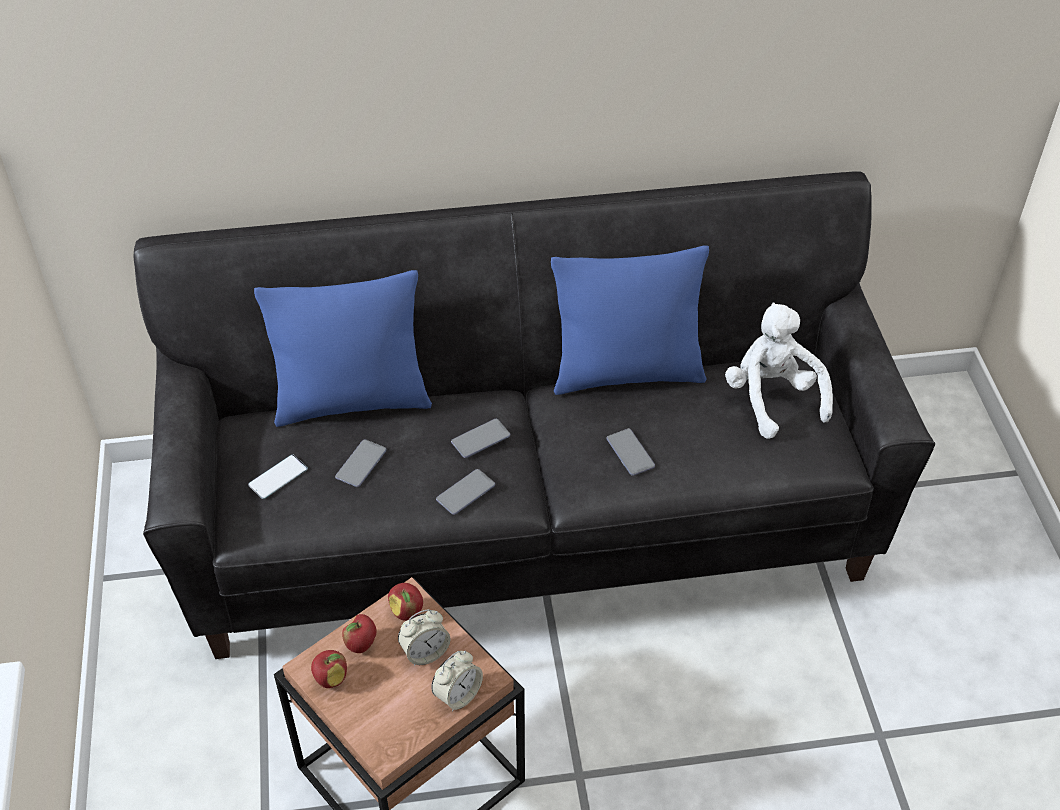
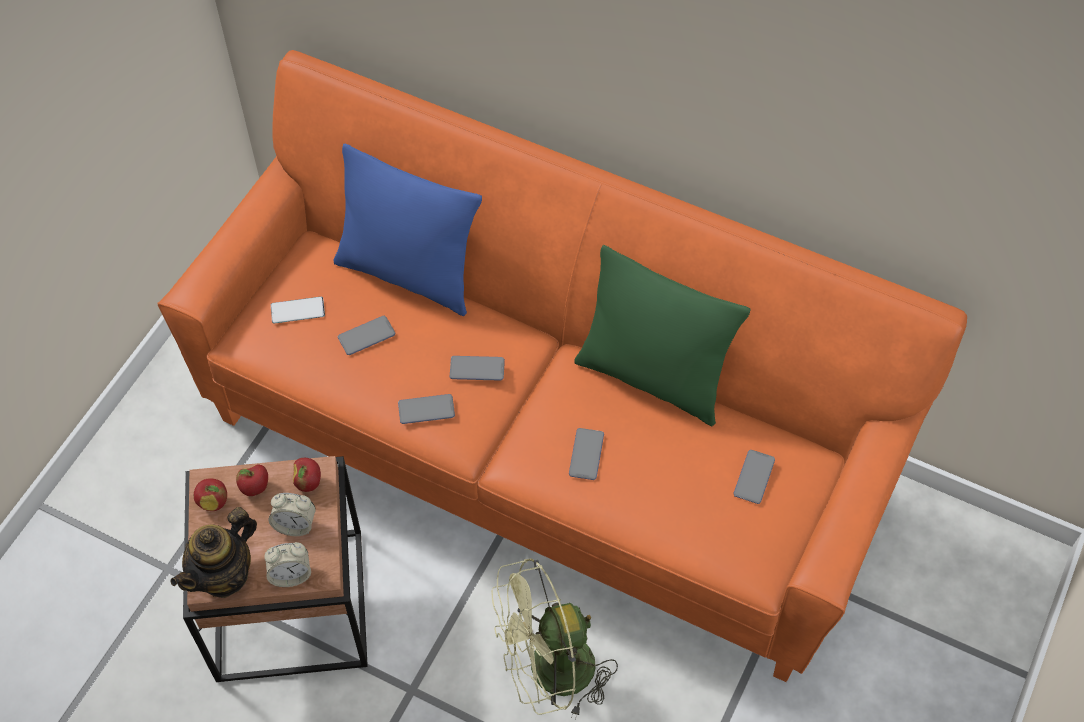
camera: 35 degrees right, 10 degrees up
black sofa [133,171,935,659] -> orange sofa [158,50,967,682]
blue pillow [551,246,709,395] -> green pillow [574,245,750,427]
white plush toy [725,302,833,439] -> phone [734,450,775,504]
none -> teapot [170,507,257,598]
none -> green fan [491,558,618,719]

